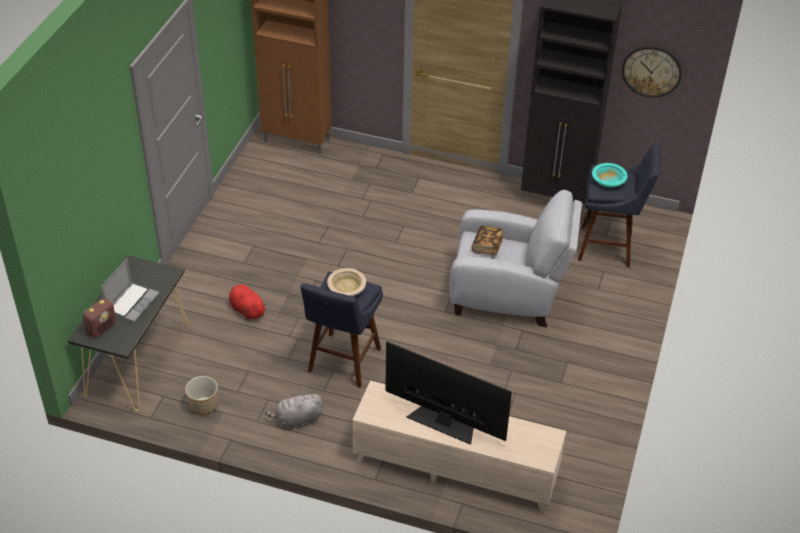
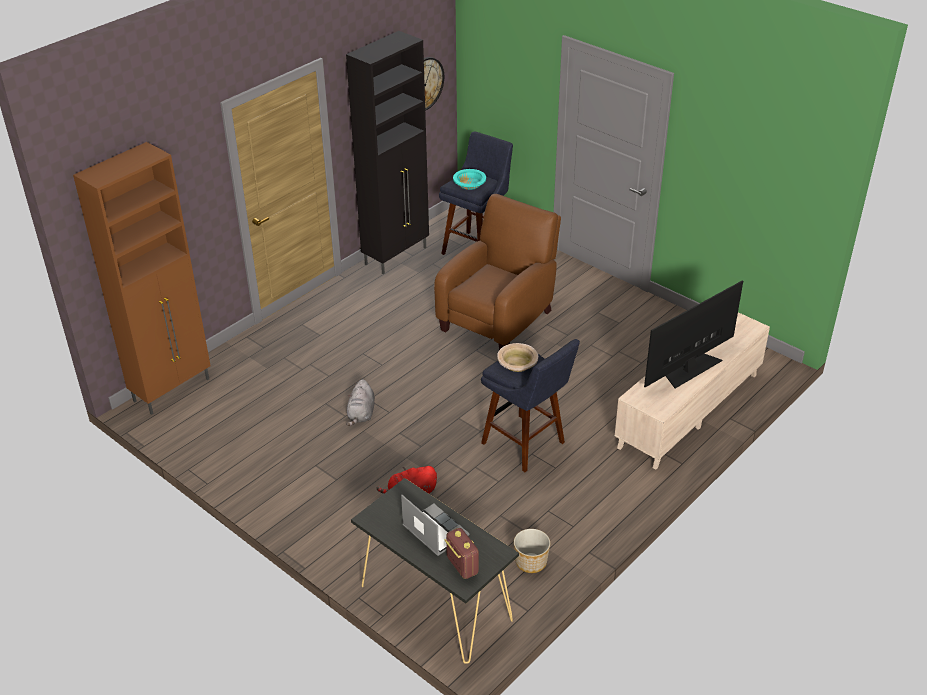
camera: 65 degrees left, 5 degrees down
grey plush toy [265,394,323,429] -> grey plush toy moved to [346,379,375,426]
grey armchair [450,190,582,327] -> brown armchair [434,194,561,350]
book [472,226,503,255] -> none

